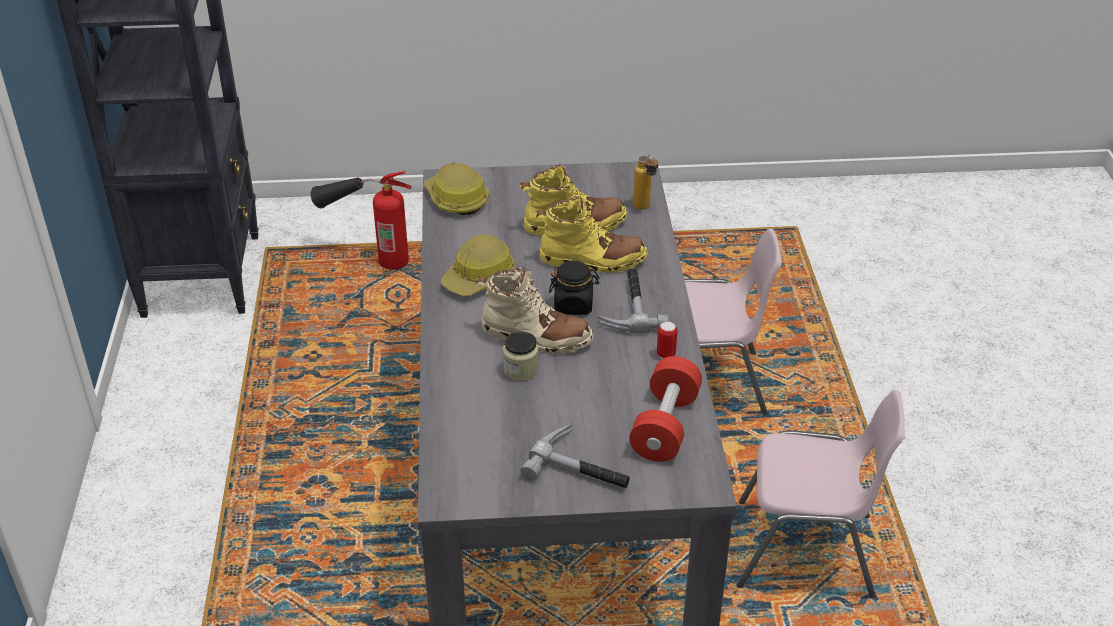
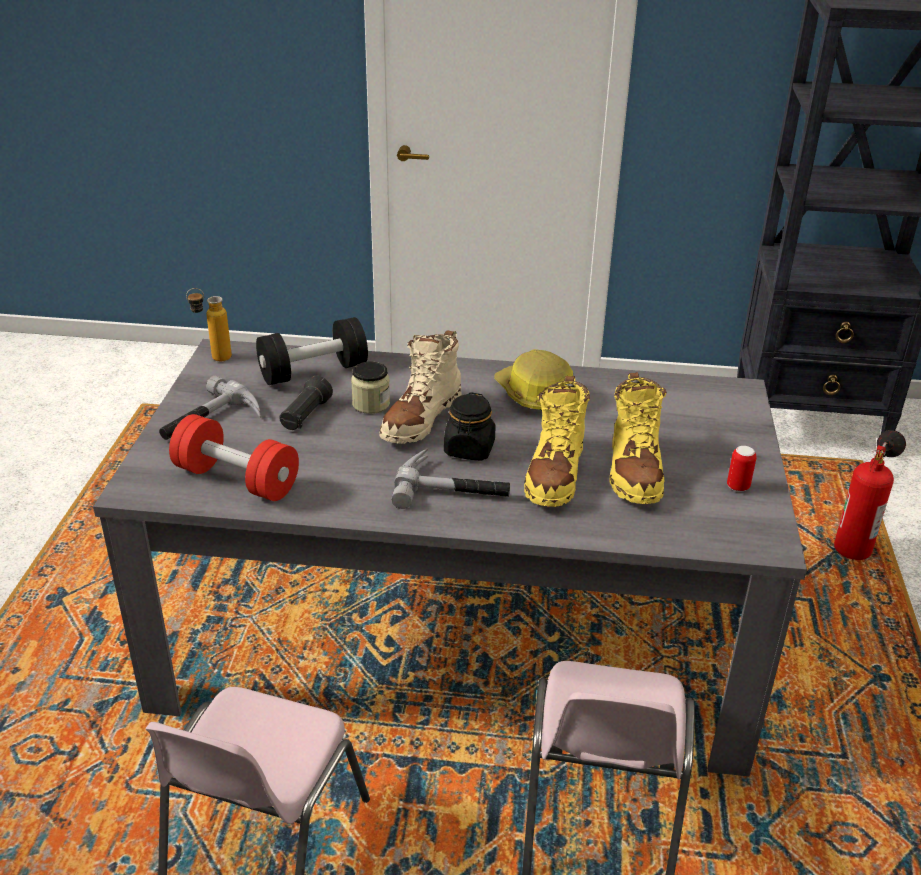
camera: 100 degrees right, 5 degrees down
hard hat [424,162,489,215] -> none
bottle [633,154,658,209] -> bottle moved to [186,288,232,361]
can [657,322,678,359] -> can moved to [727,446,757,492]
none -> black dumbbell [256,317,368,385]
none -> black flashlight [279,376,333,430]

